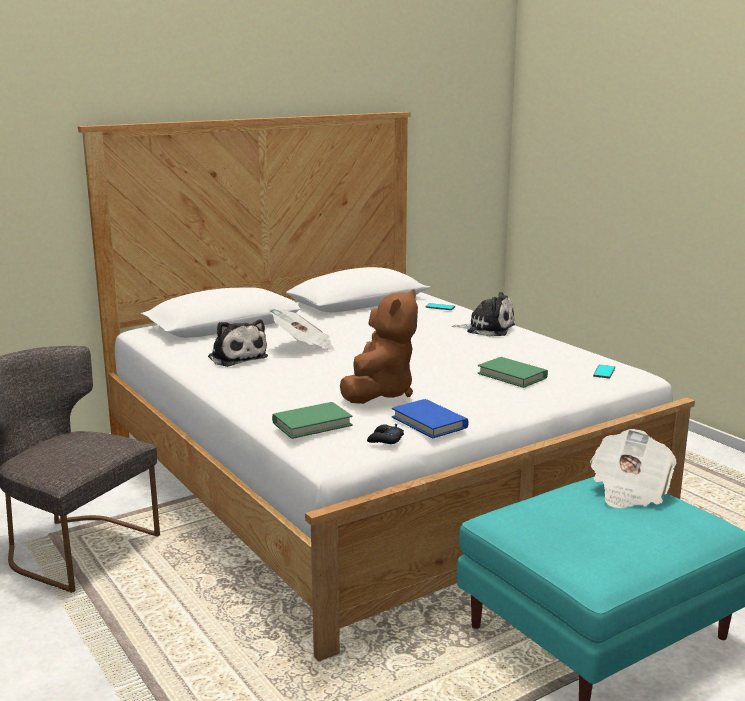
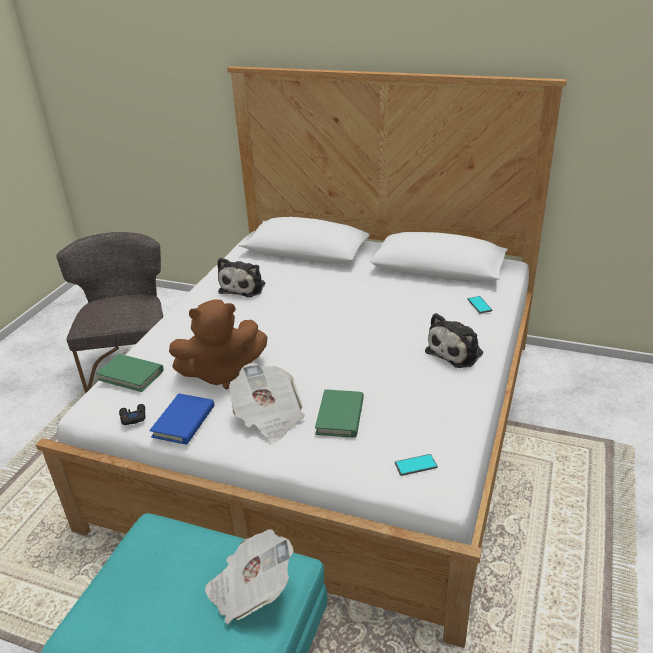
camera: 55 degrees right, 15 degrees up
newspaper [268,308,335,350] -> newspaper moved to [229,363,305,442]
plush toy [452,292,515,337] -> plush toy turned 60 degrees clockwise [425,313,483,368]

